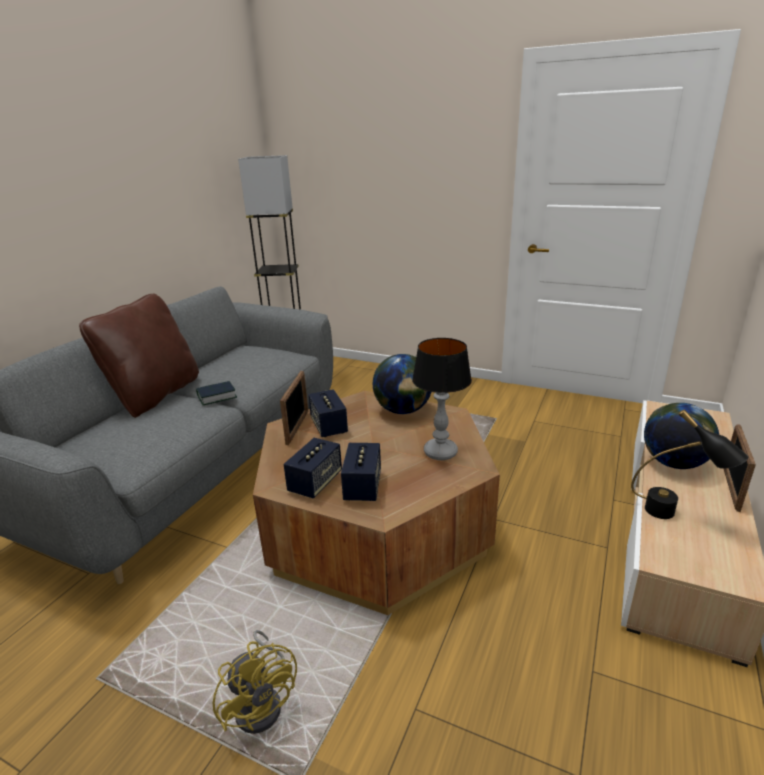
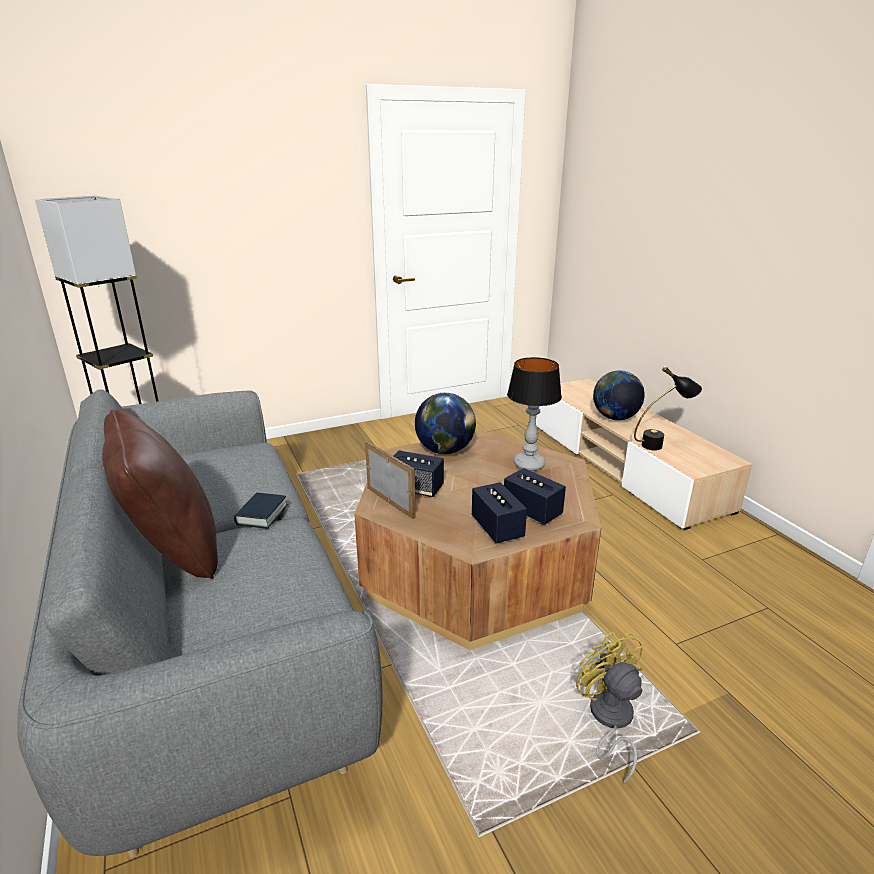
camera: 50 degrees left, 0 degrees up
yellow fan [213,630,297,734] -> yellow fan turned 120 degrees counterclockwise [576,632,643,784]
picture frame [724,424,756,512] -> none

